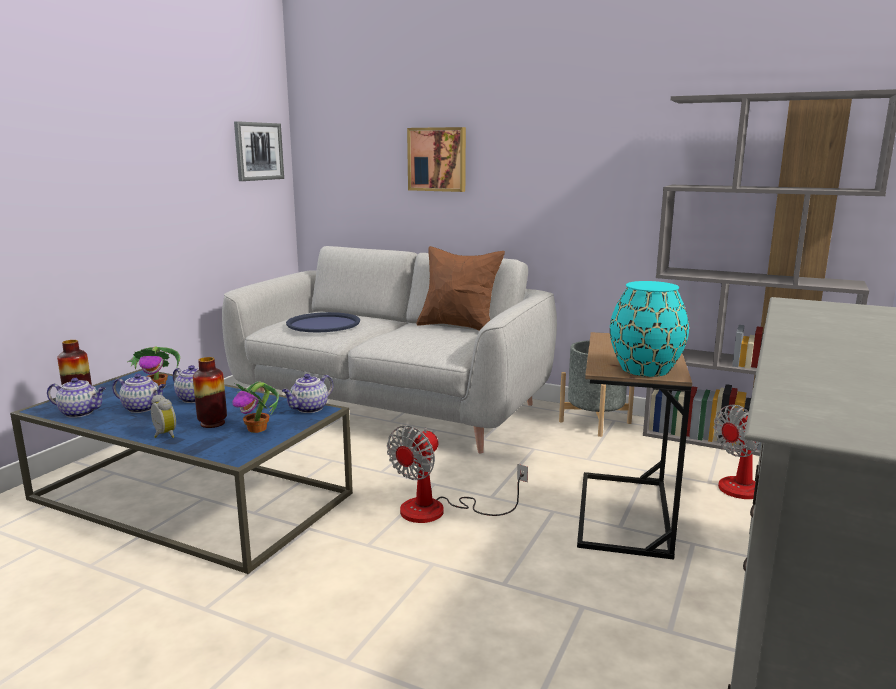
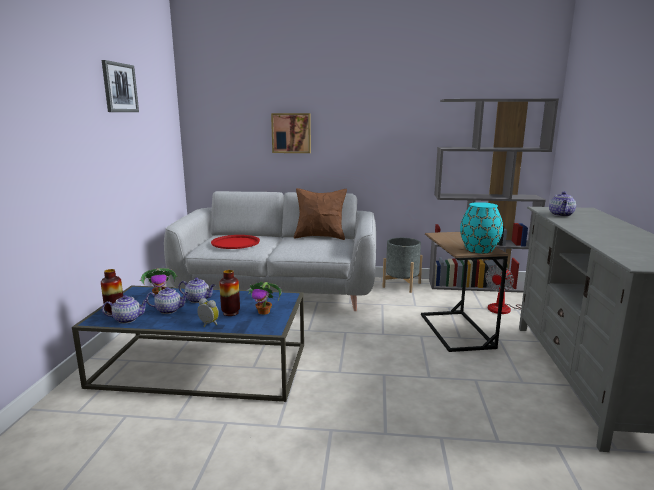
camera: 20 degrees left, 0 degrees up
picture [234,121,284,181] -> picture moved to [102,60,139,112]
teapot [282,374,333,413] -> teapot moved to [549,192,576,217]
blue tray [286,312,360,332] -> red tray [211,235,260,249]
fan [387,425,528,523] -> none

